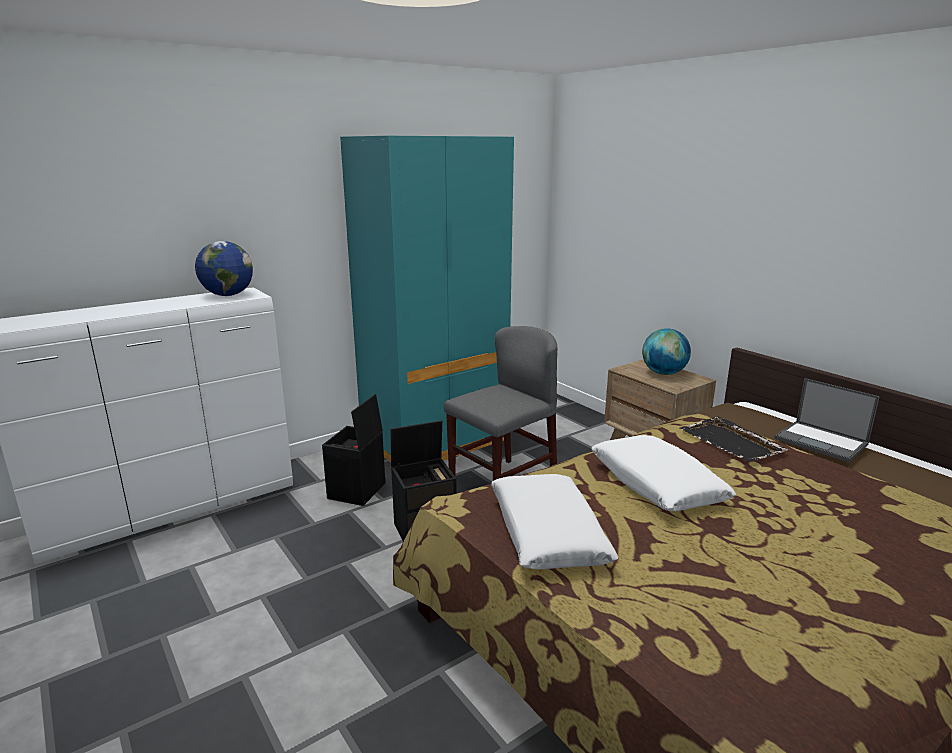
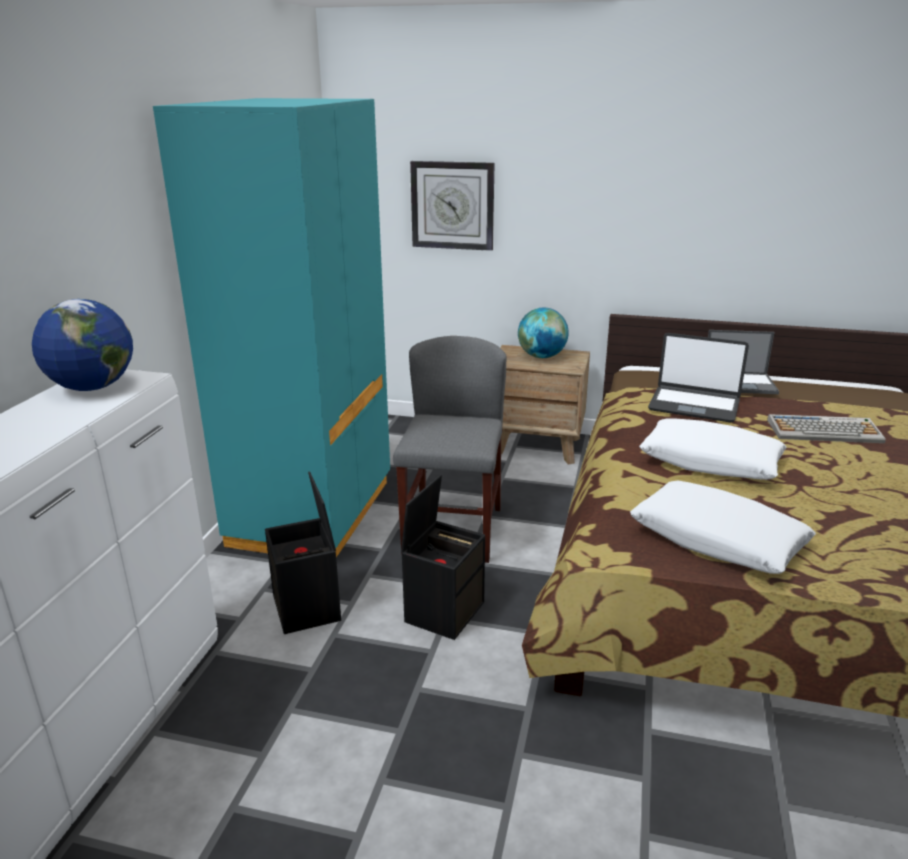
camera: 40 degrees left, 5 degrees up
black tray [679,416,789,462] -> laptop [648,333,749,422]
none -> wall clock [410,161,495,251]
none -> keyboard [767,414,886,443]

